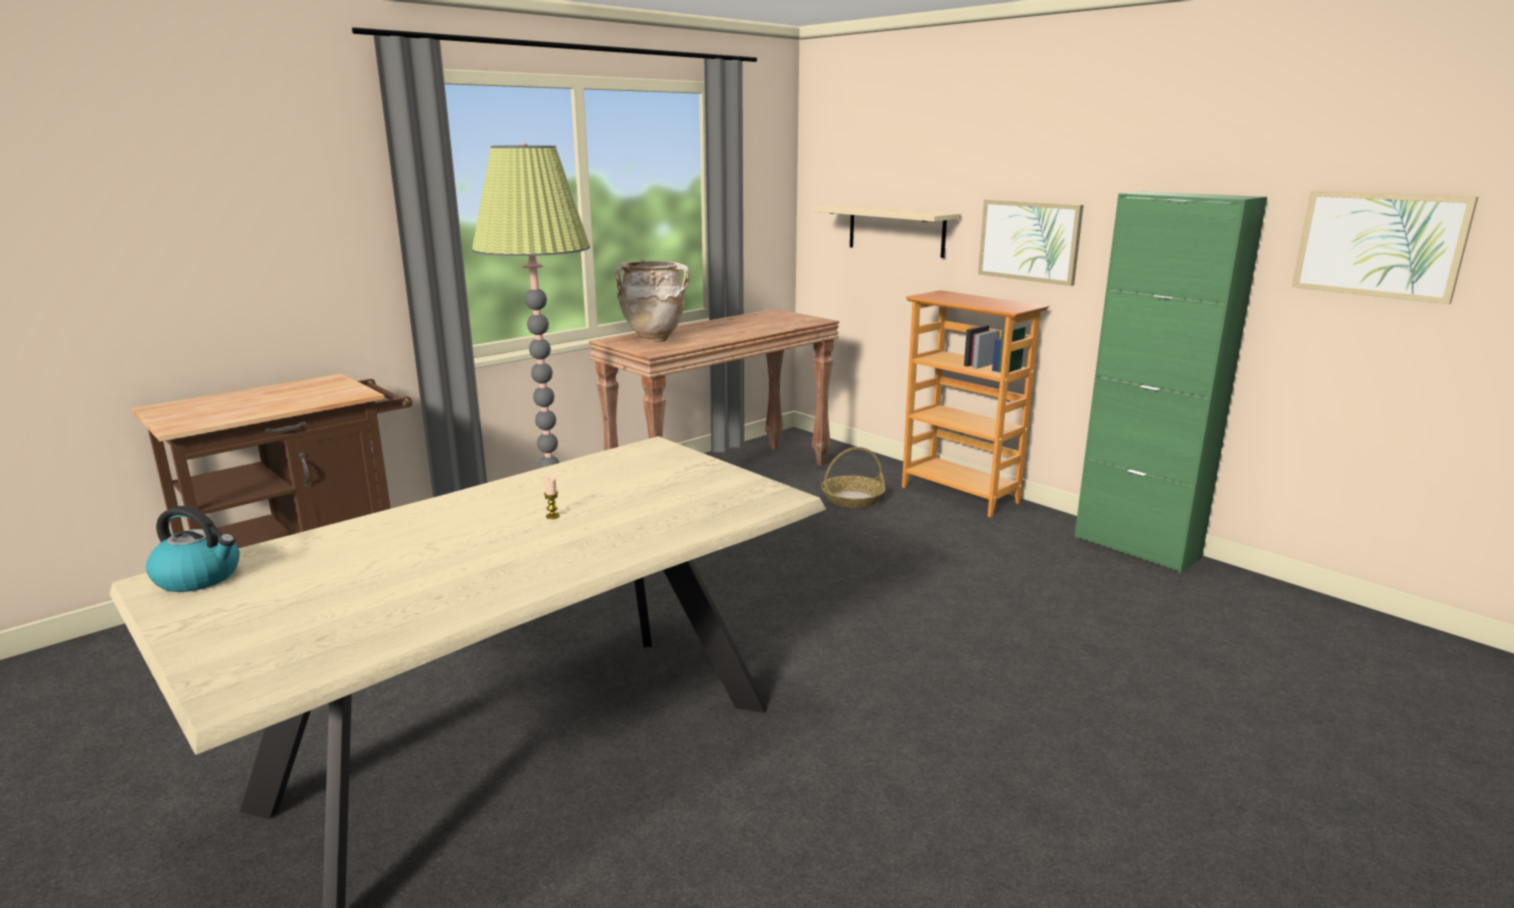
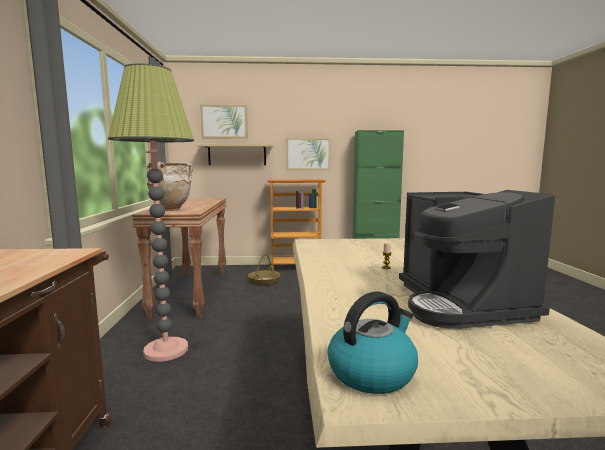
camera: 50 degrees left, 10 degrees down
picture [1292,190,1478,304] -> picture moved to [200,105,248,139]
none -> coffee machine [399,190,555,329]

